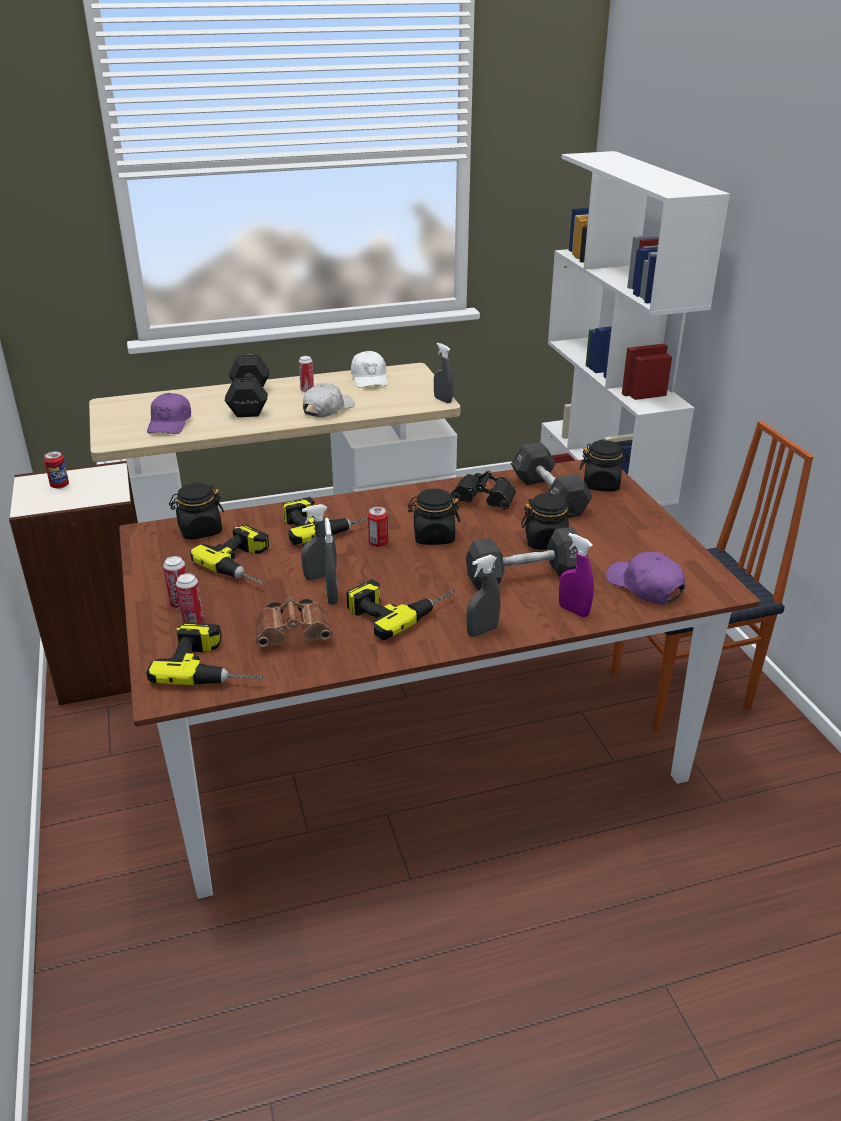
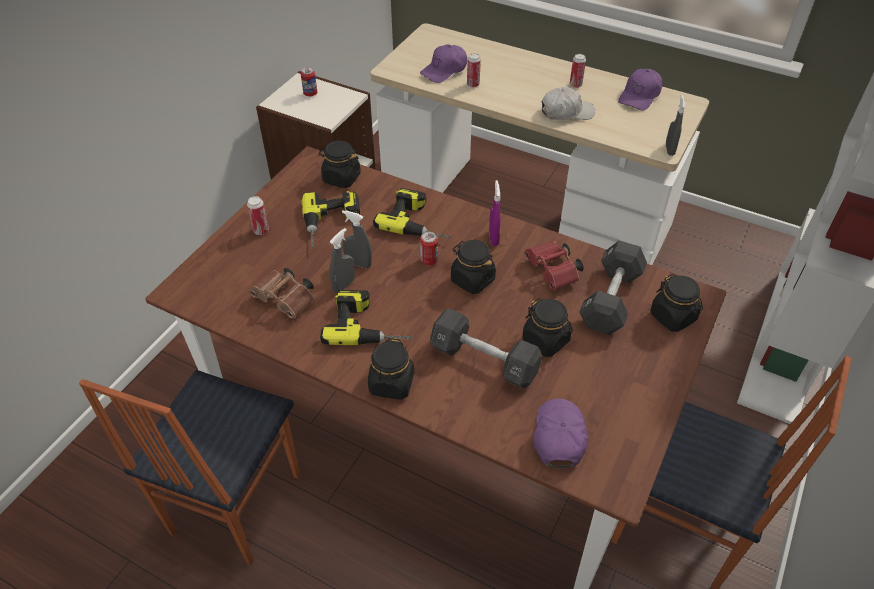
camera: 45 degrees right, 15 degrees up
power drill [146,623,264,685] -> none
can [176,573,204,624] -> can moved to [467,53,481,88]
black dumbbell [225,354,270,417] -> none
white cap [351,351,388,388] -> purple cap [618,69,663,111]
black binoculars [451,470,516,509] -> red binoculars [524,241,584,291]
grey spray bottle [466,555,500,637] -> black jar [368,338,414,400]
purple spray bottle [559,533,594,617] -> purple spray bottle moved to [489,180,501,246]
none -> chair [79,370,300,565]

